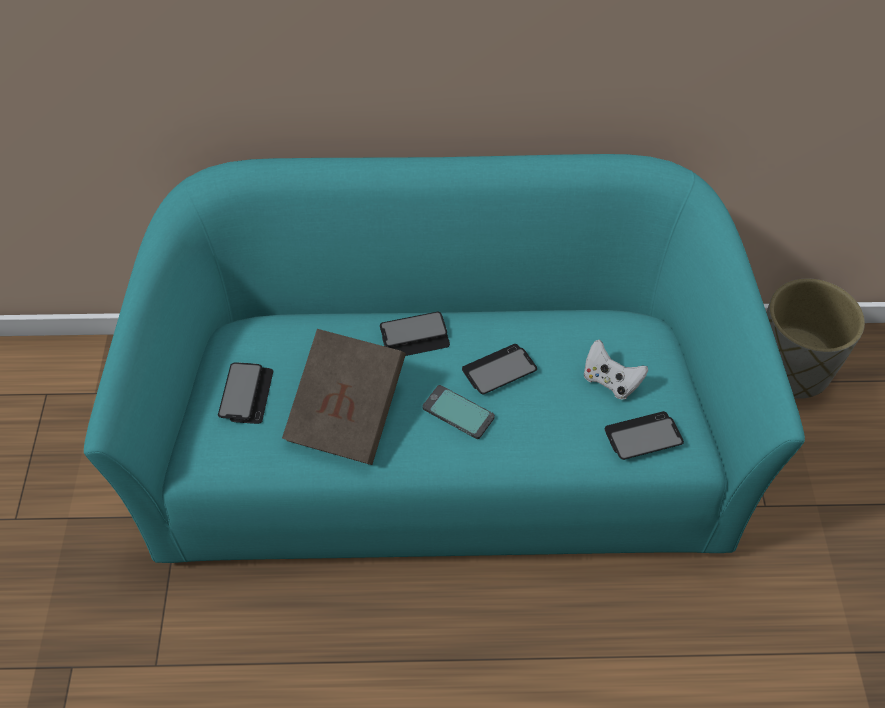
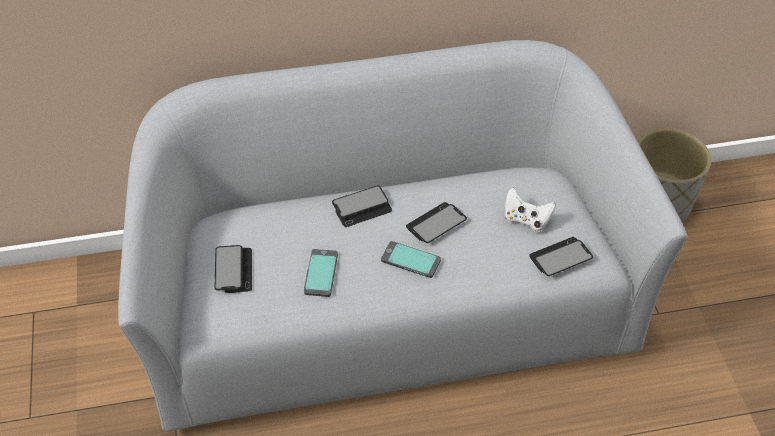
camera: 10 degrees left, 5 degrees down
turquoise sofa [84,154,805,563] -> grey sofa [118,40,687,432]
brown book [282,329,406,465] -> phone [304,249,338,297]

